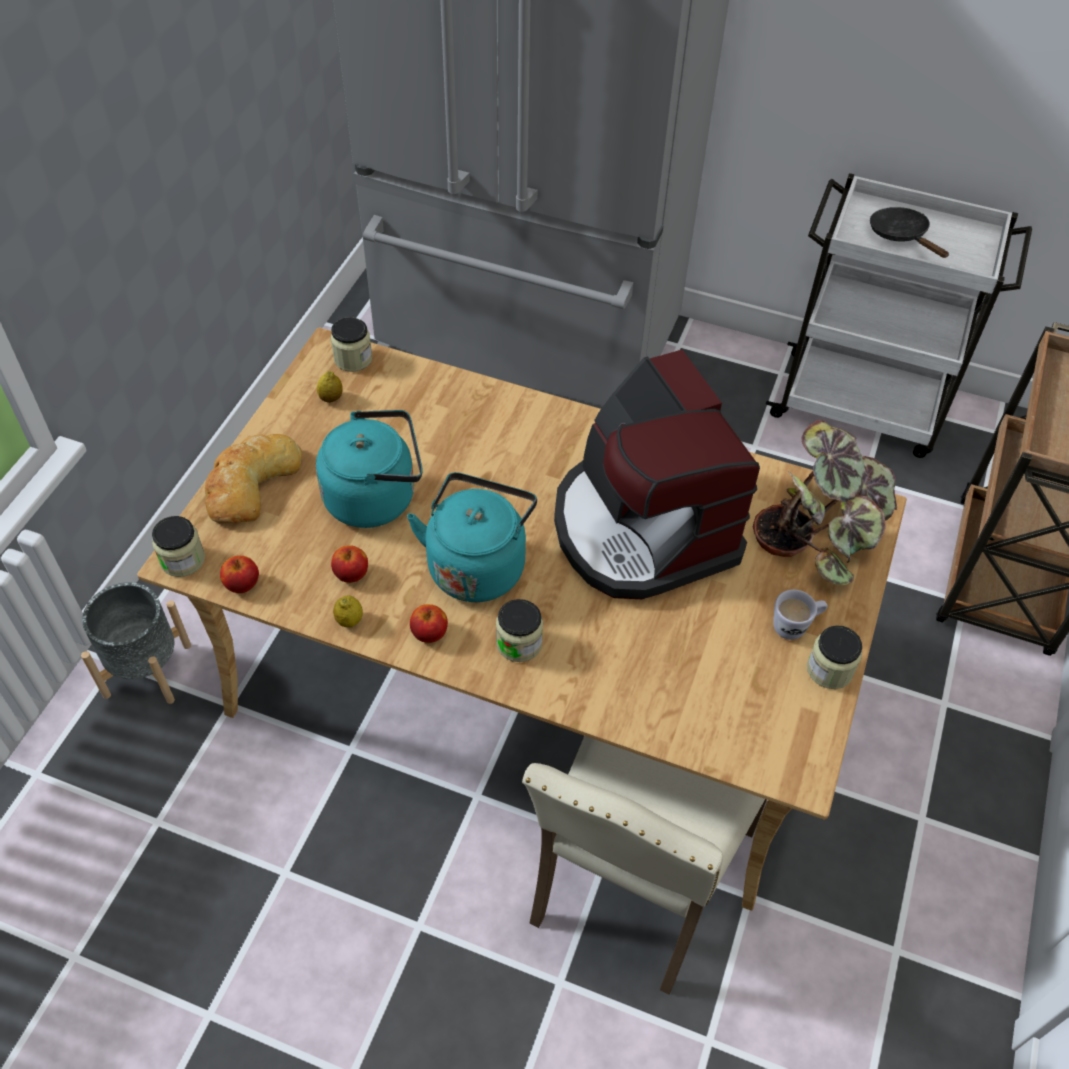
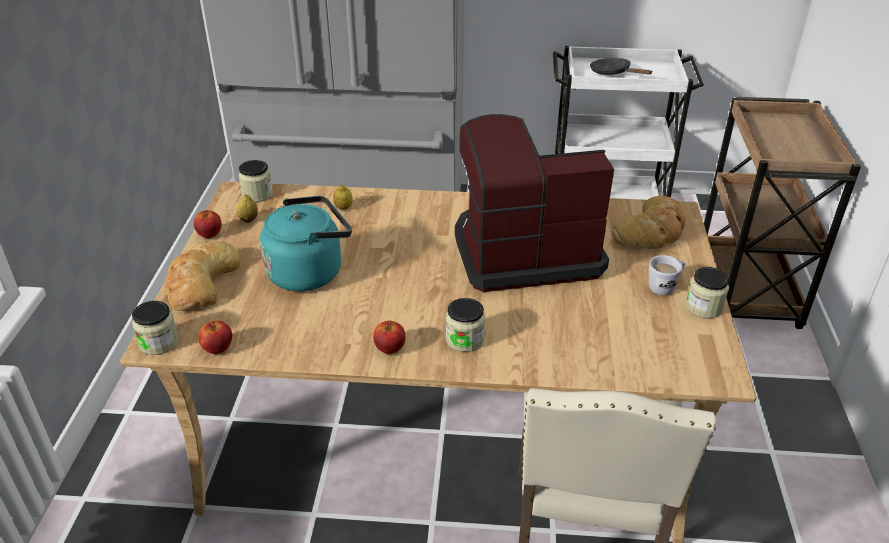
camera: 15 degrees left, 15 degrees down
grey planter [81,582,191,704] -> none
apple [331,545,368,583] -> apple moved to [194,210,222,238]
lemon [333,596,363,627] -> lemon moved to [333,185,353,210]
turquoise kettle [407,472,537,602] -> none
coffee machine [554,350,760,599] -> coffee machine turned 120 degrees clockwise [455,114,614,292]
potted plant [753,420,897,585] -> bread [612,196,686,249]

